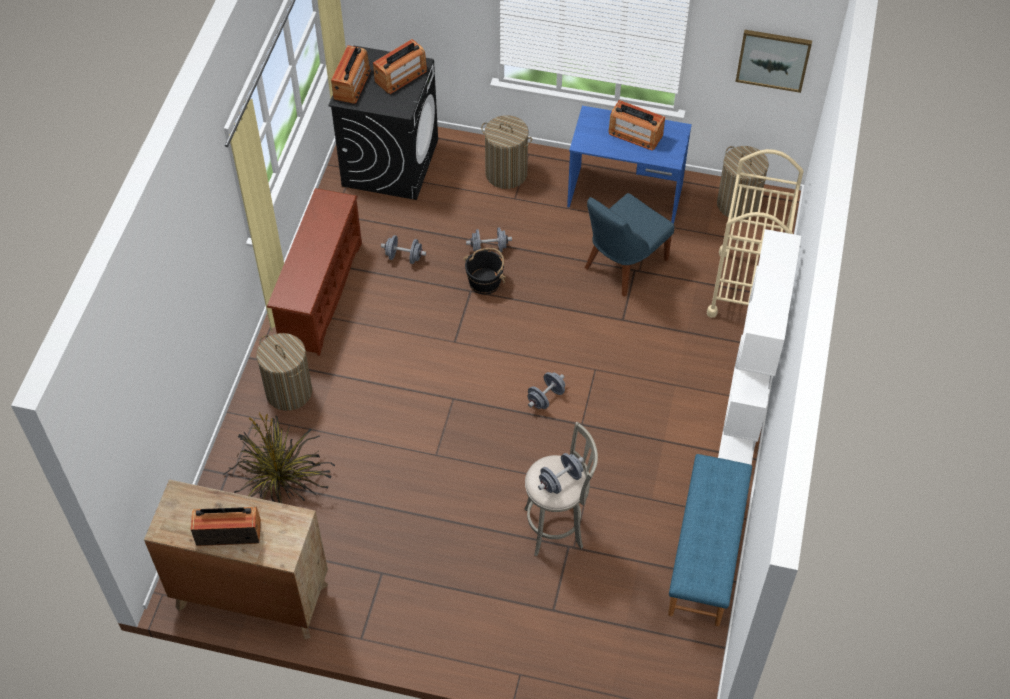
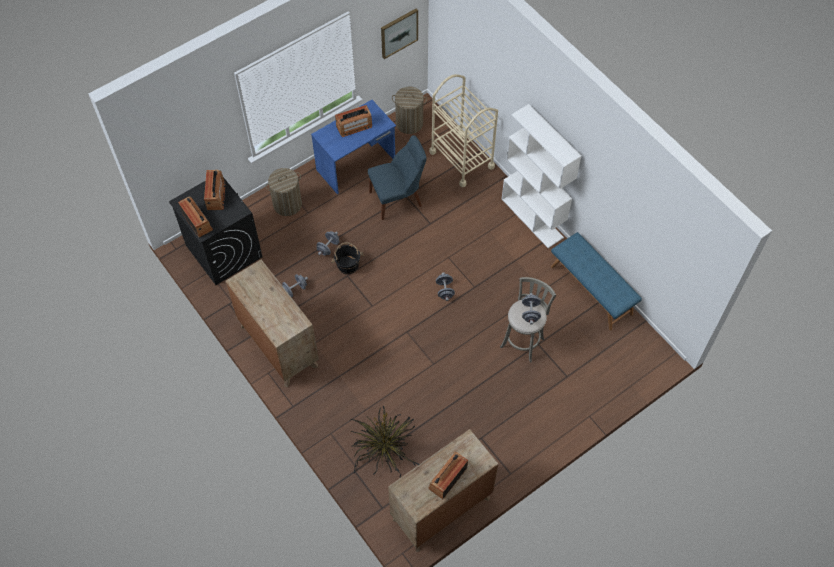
camera: 50 degrees left, 5 degrees up
laundry basket [256,333,312,411] -> none
brown shoe rack [267,188,362,356] -> brown dresser [226,260,319,387]
blue chair [585,193,674,297] -> blue chair turned 105 degrees counterclockwise [368,135,427,220]

